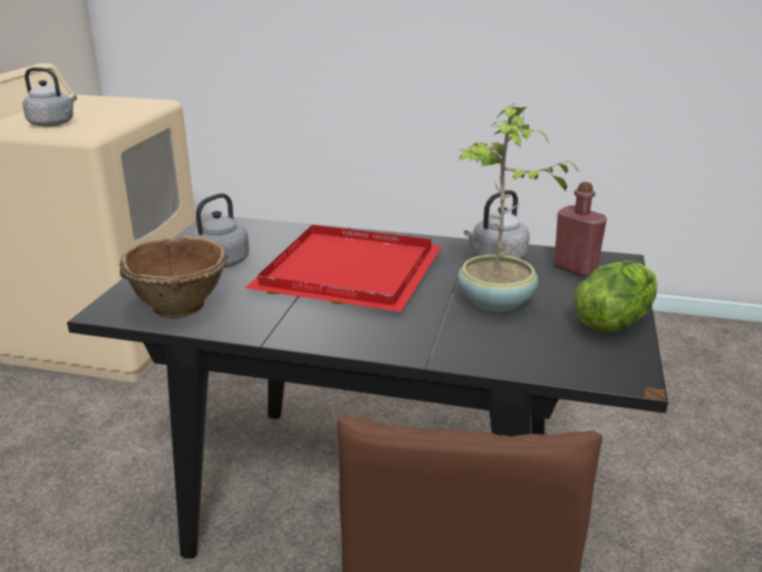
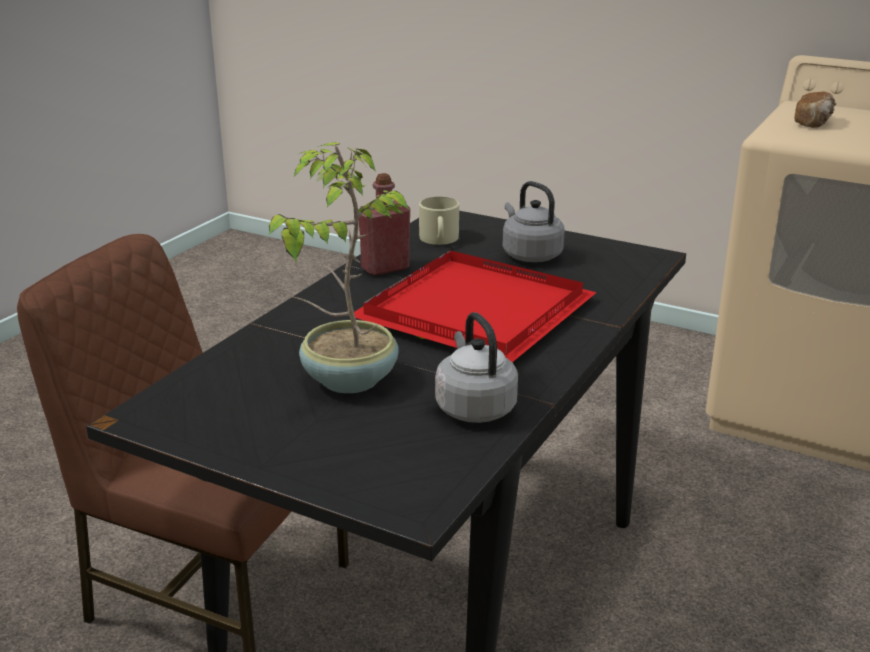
camera: 105 degrees right, 0 degrees up
grey kettle [23,67,77,127] -> bread [795,91,836,128]
brown bowl [119,236,228,318] -> beige mug [419,197,459,245]
red bottle [553,182,607,276] -> red bottle moved to [359,173,410,276]
lettuce [574,261,658,332] -> none

